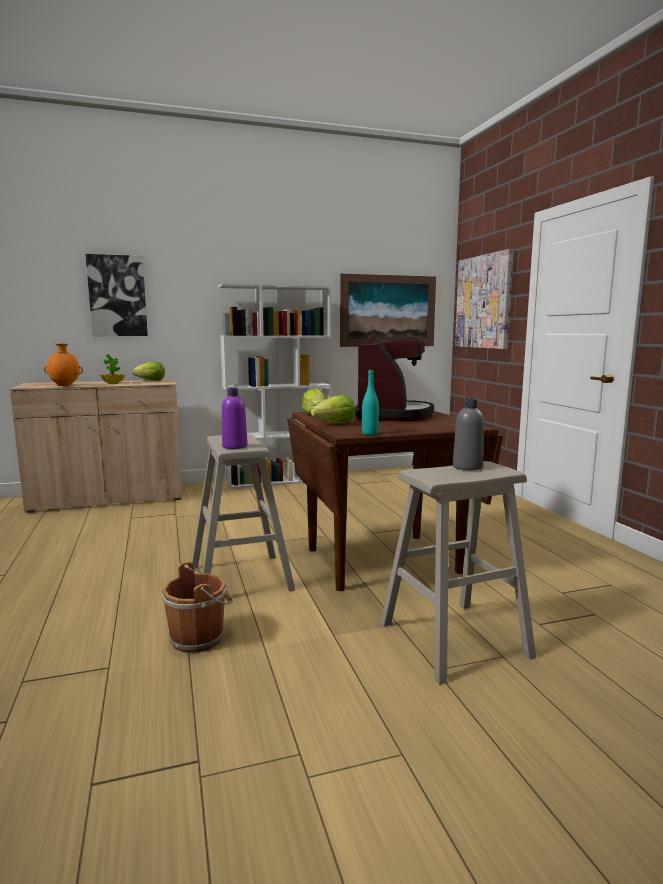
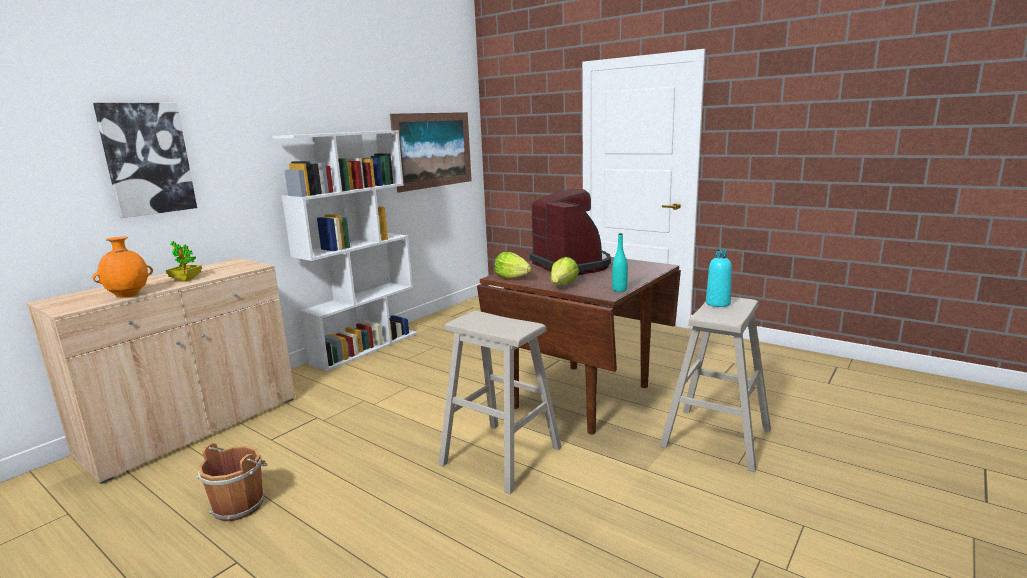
camera: 35 degrees left, 5 degrees up
lettuce [132,362,165,381] -> none
brown bucket [161,562,233,653] -> brown bucket moved to [196,443,268,522]
purple bottle [222,388,248,449] -> none
grey bottle [453,398,484,470] -> turquoise bottle [706,249,732,307]
picture [455,249,514,349] -> none

